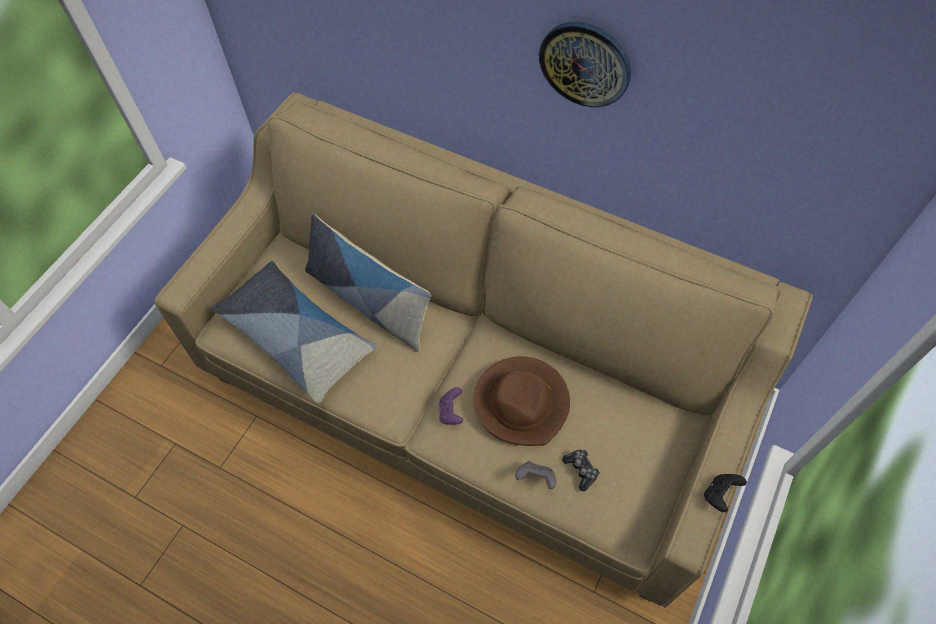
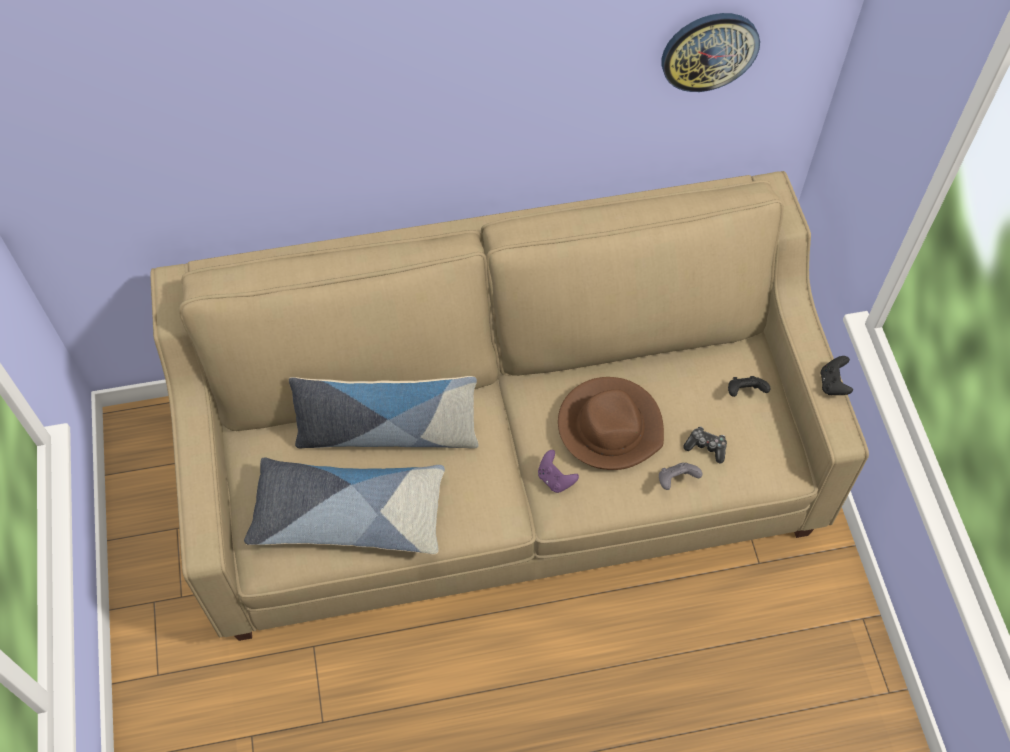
camera: 40 degrees left, 0 degrees up
wall clock [539,21,631,107] -> wall clock moved to [661,13,760,92]
none -> black game controller [728,376,770,397]

